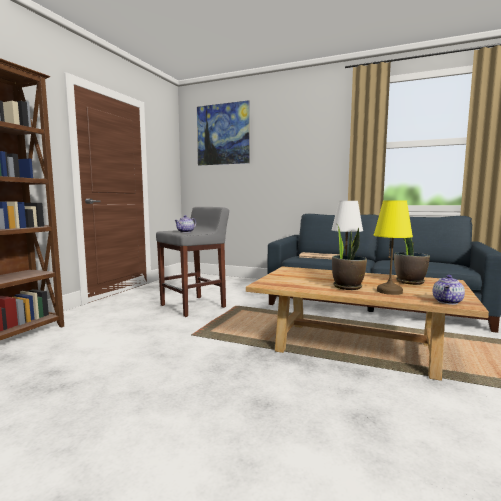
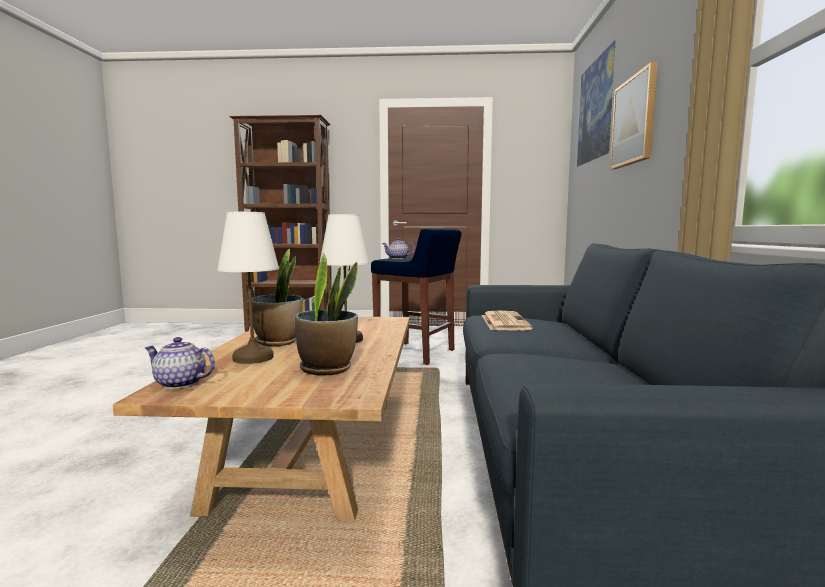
camera: 70 degrees right, 0 degrees up
grey stool [156,207,229,317] -> blue stool [371,228,462,365]
yellow table lamp [374,201,413,295] -> white table lamp [217,212,279,364]
none -> picture [610,62,658,169]

